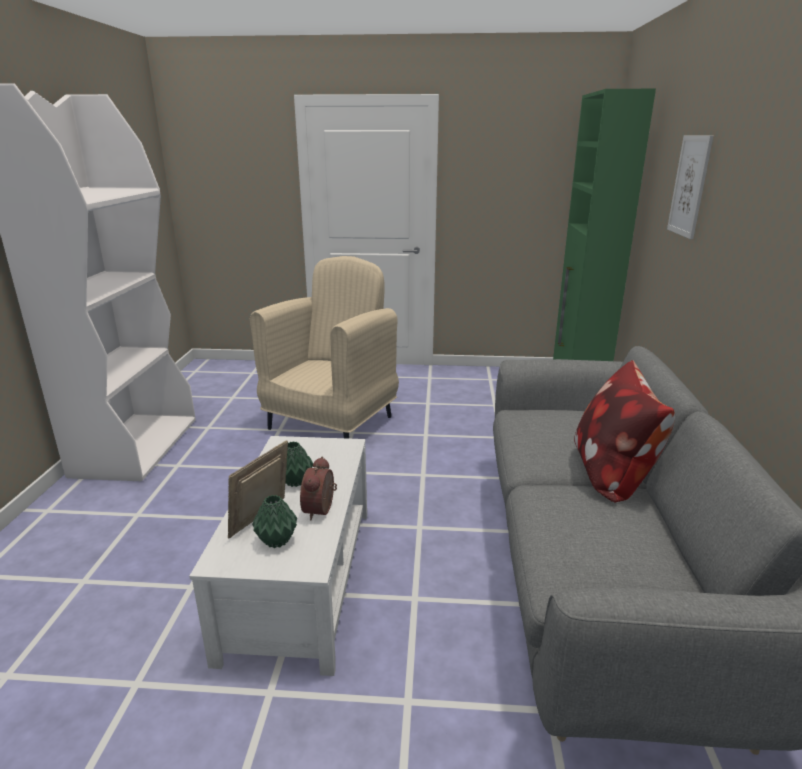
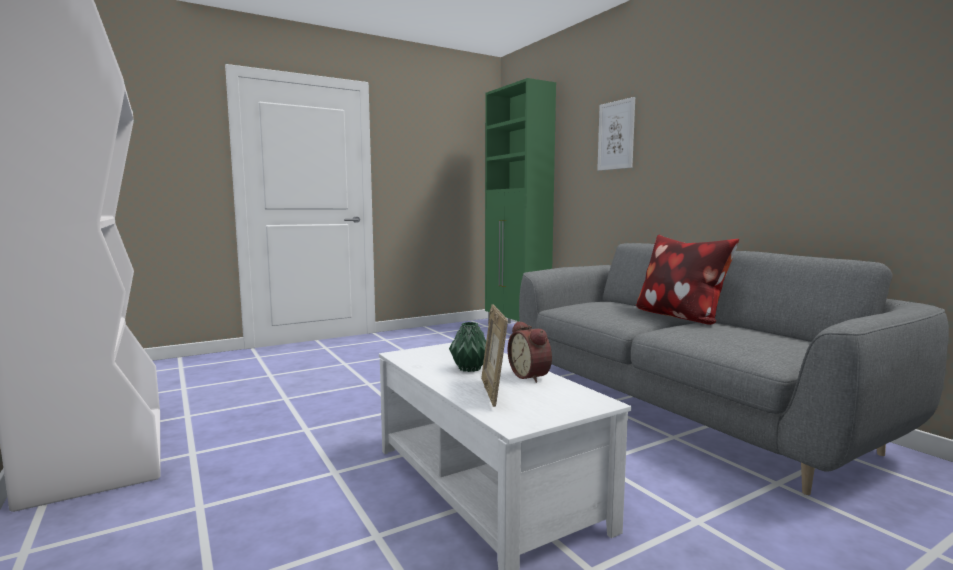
camera: 35 degrees left, 15 degrees down
beige armchair [250,256,399,439] -> none
green vase [252,495,297,548] -> none

